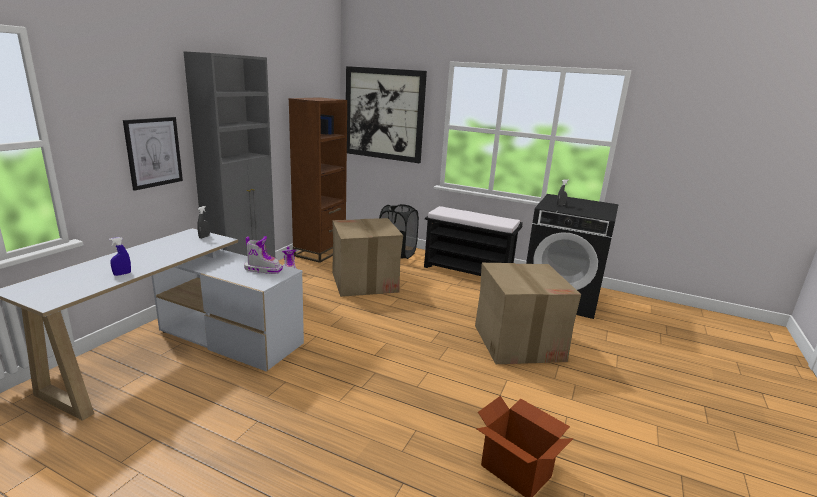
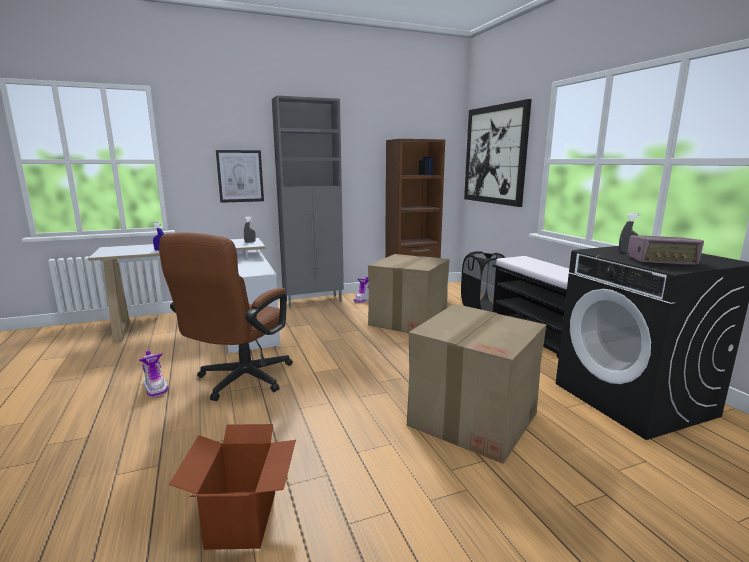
camera: 45 degrees right, 5 degrees down
boot [244,236,283,274] -> boot moved to [139,350,168,397]
none -> brown office chair [159,233,293,401]
none -> radio [627,235,704,265]

